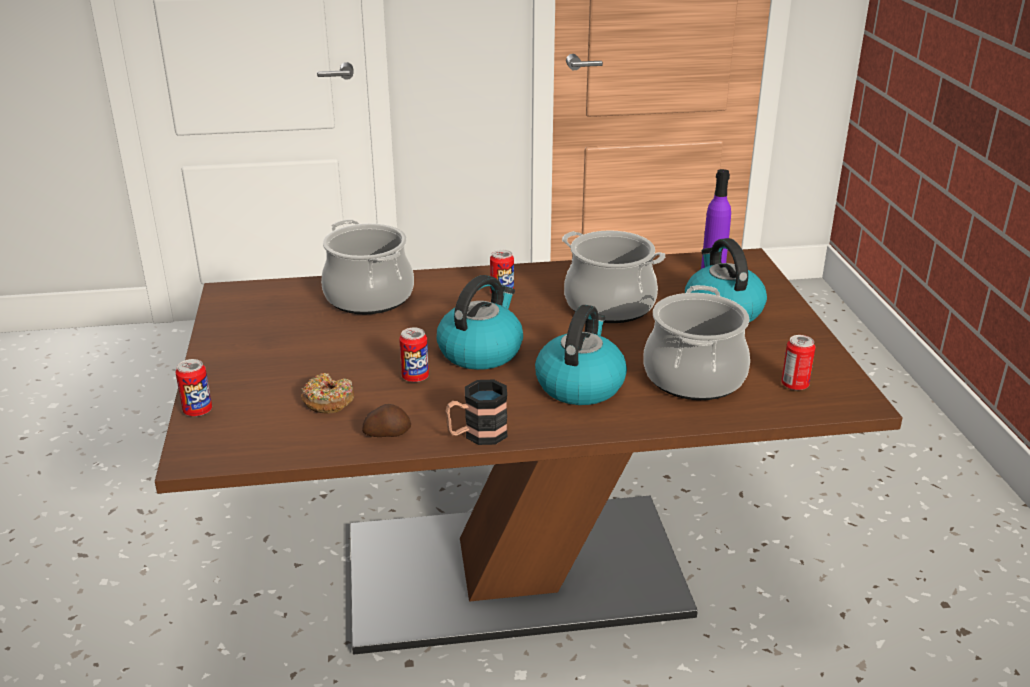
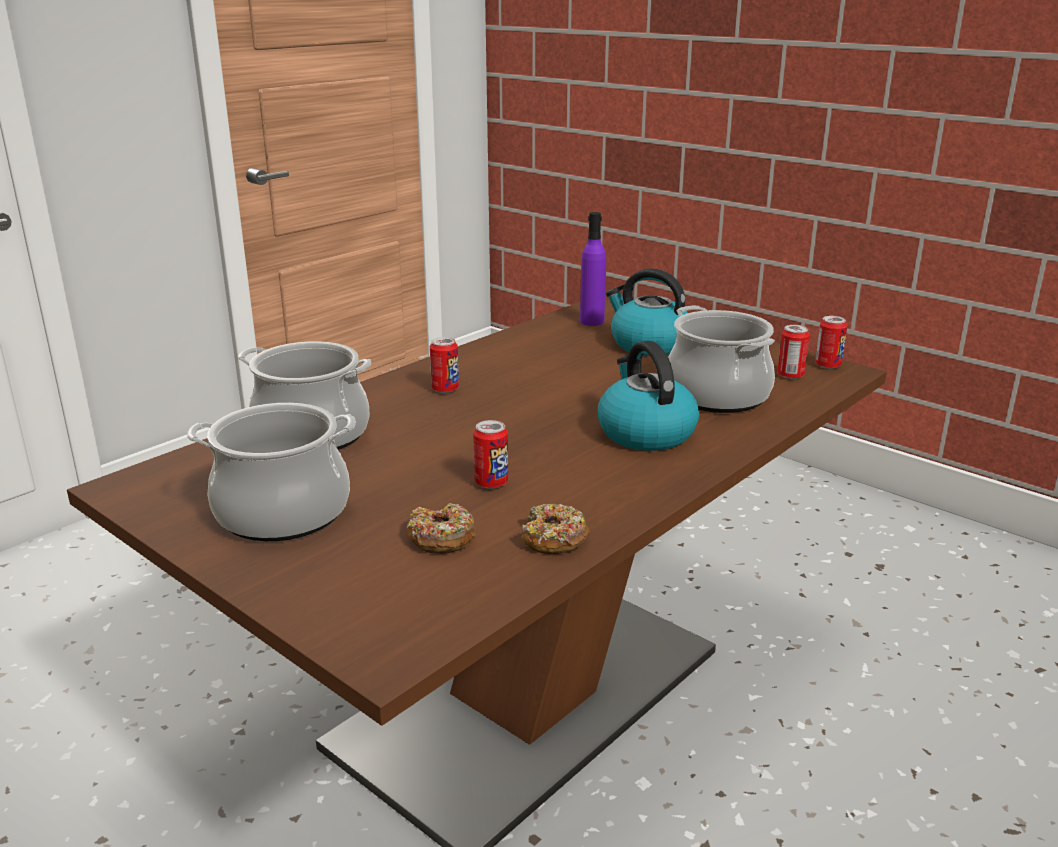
camera: 40 degrees left, 5 degrees down
can [175,359,212,417] -> can moved to [815,316,847,369]
potato [362,404,411,437] -> donut [521,504,590,554]
kettle [437,275,523,370] -> none
mug [445,380,508,445] -> none
cooking pot [562,231,665,323] -> cooking pot moved to [187,403,356,541]

